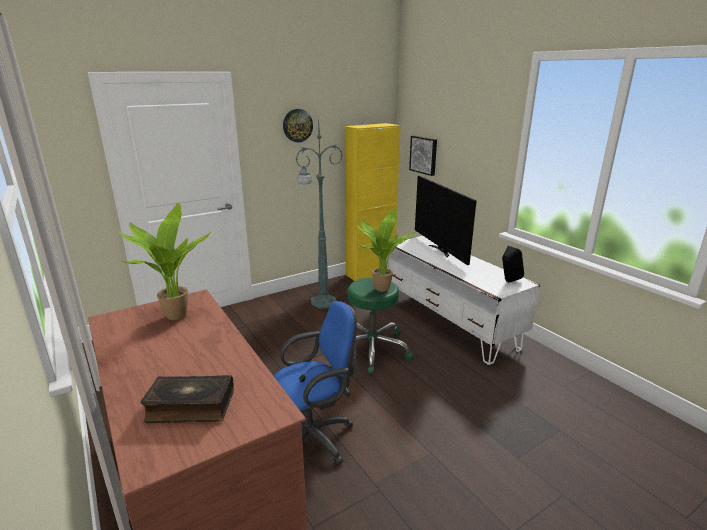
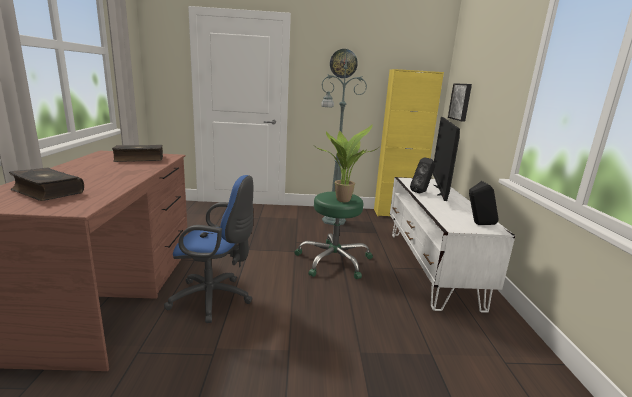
camera: 30 degrees right, 5 degrees down
potted plant [119,202,211,320] -> book [112,145,163,162]
none -> black speaker [410,158,435,194]

